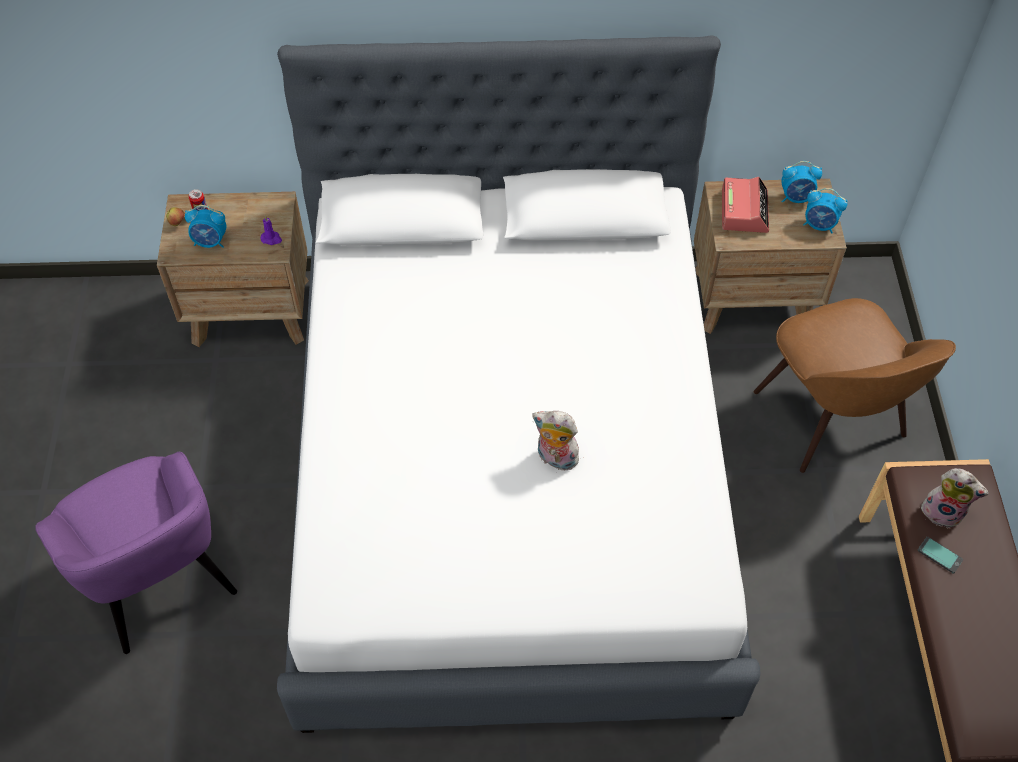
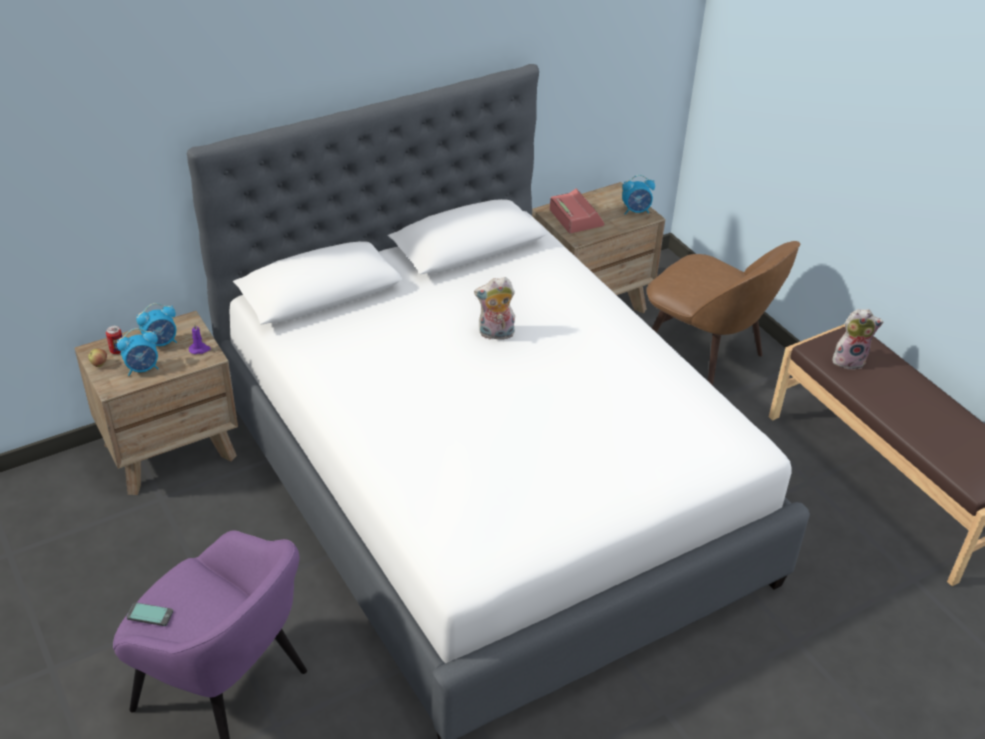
camera: 30 degrees left, 15 degrees down
plush toy [532,411,579,470] -> plush toy moved to [474,277,516,340]
alarm clock [781,161,822,203] -> alarm clock moved to [136,303,177,346]
phone [918,537,963,574] -> phone moved to [126,602,173,626]

